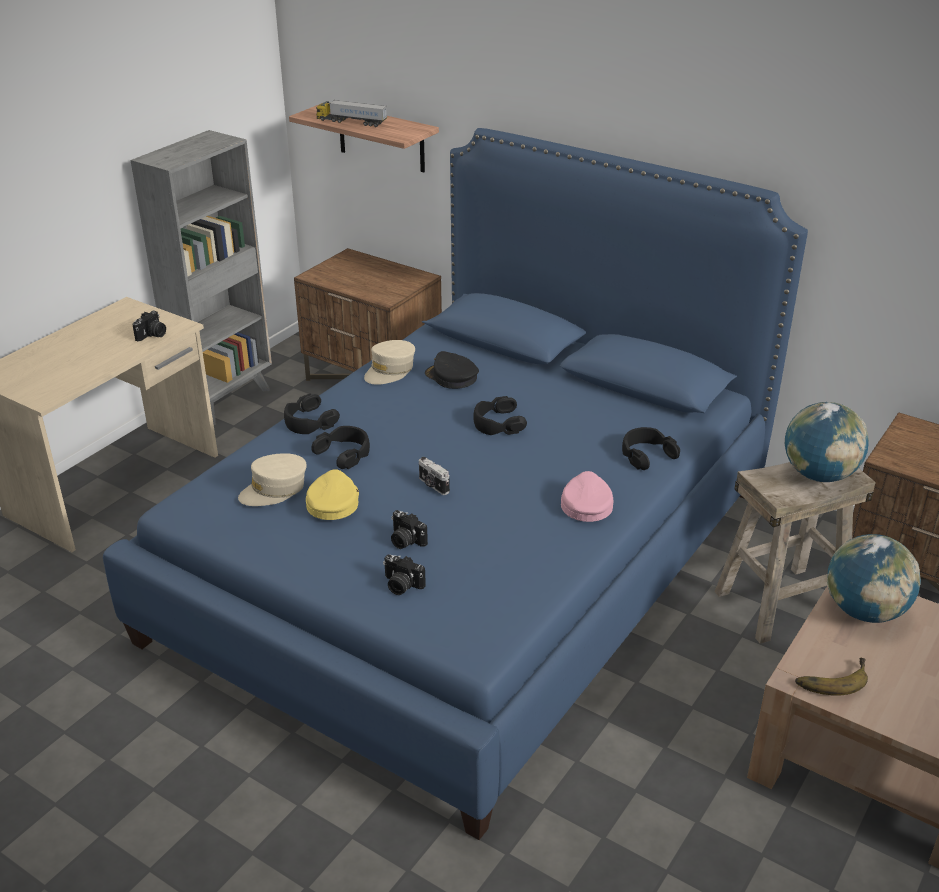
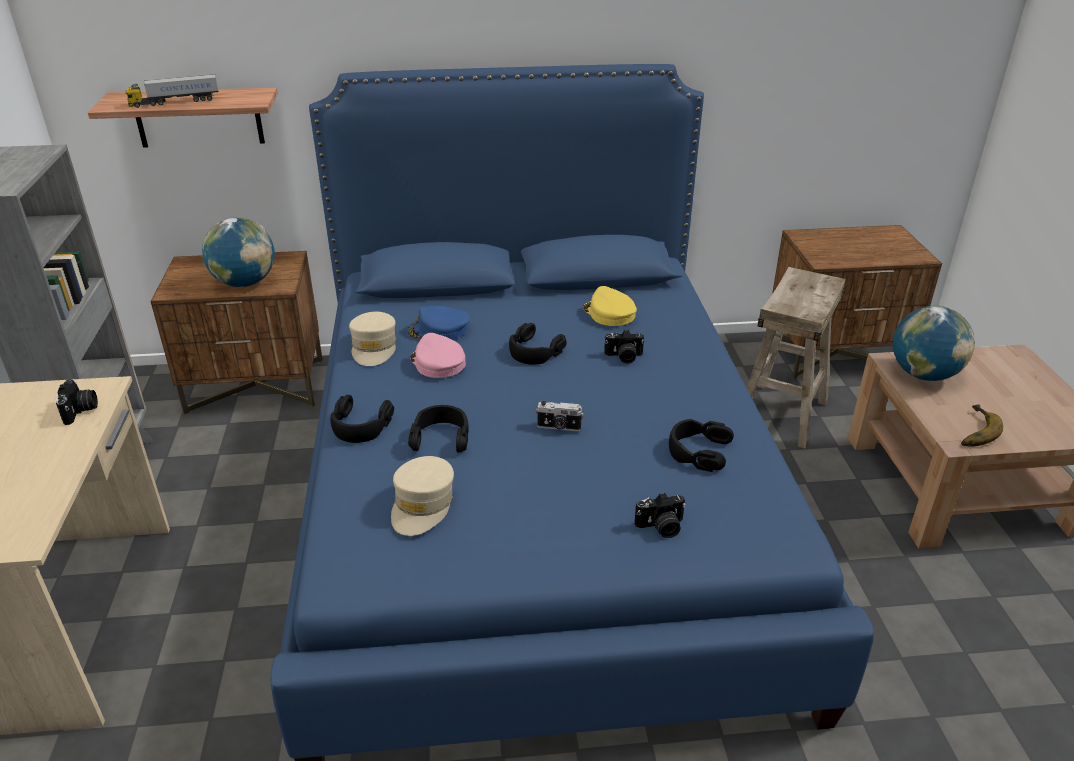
camera: 40 degrees left, 0 degrees up
yellow cap [306,469,359,520] -> yellow cap moved to [583,286,637,326]
camera [391,510,428,549] -> camera moved to [604,330,644,363]
black cap [425,351,479,389] -> blue cap [407,306,470,340]
pink cap [561,471,614,522] -> pink cap moved to [410,333,466,378]
black headphones [622,427,680,470] -> black headphones moved to [669,419,734,472]
globe [785,402,869,482] -> globe moved to [202,217,275,287]

